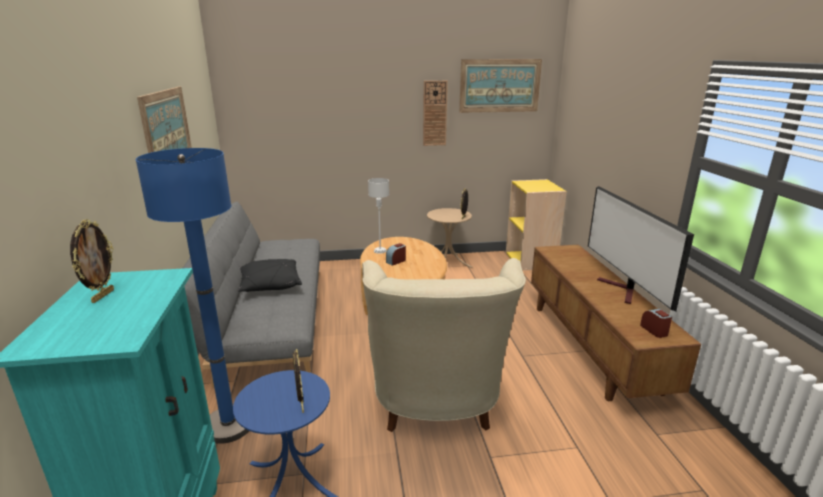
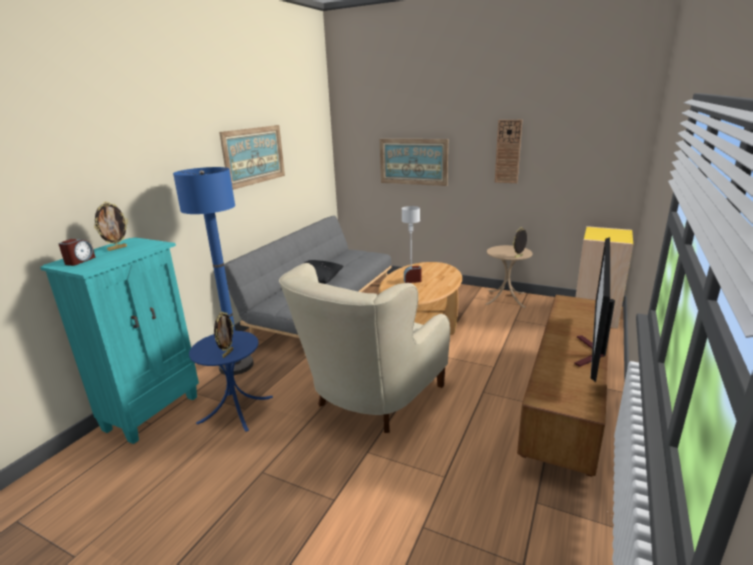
camera: 35 degrees right, 0 degrees up
picture [459,59,542,113] -> picture moved to [380,139,448,186]
alarm clock [640,309,672,338] -> alarm clock moved to [59,239,96,266]

